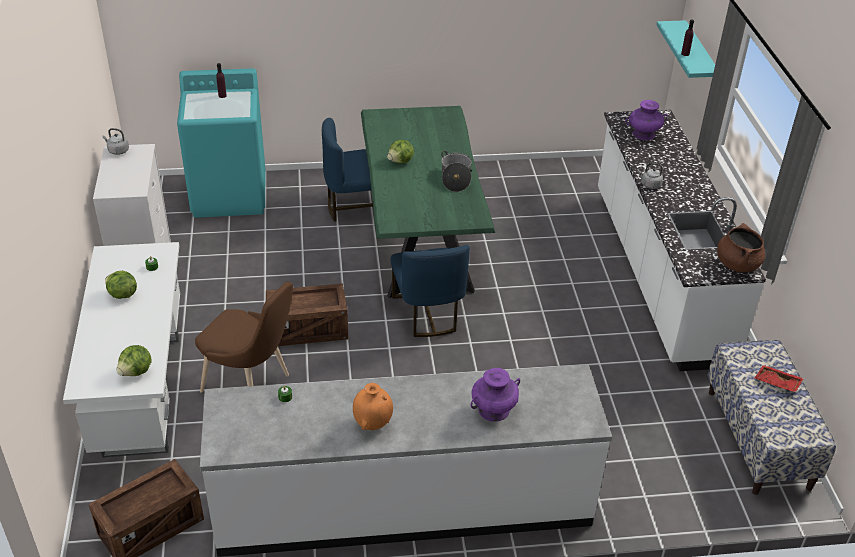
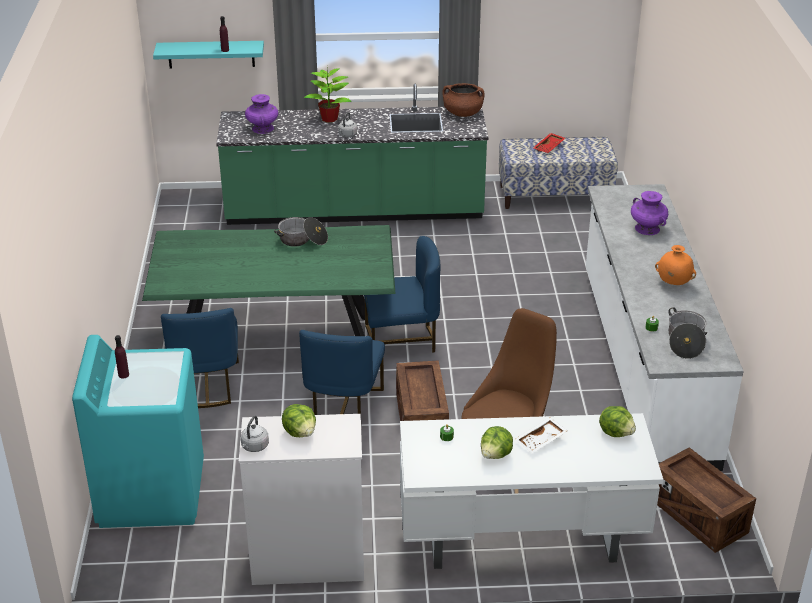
camera: 85 degrees left, 5 degrees down
lettuce [387,140,414,163] -> lettuce moved to [282,404,316,437]
white counter [598,110,766,371] -> green counter [216,84,488,225]
none -> blue chair [299,330,385,415]
none -> potted plant [304,66,352,123]
none -> white tray [515,417,567,453]
none -> cooking pot [669,307,707,359]

